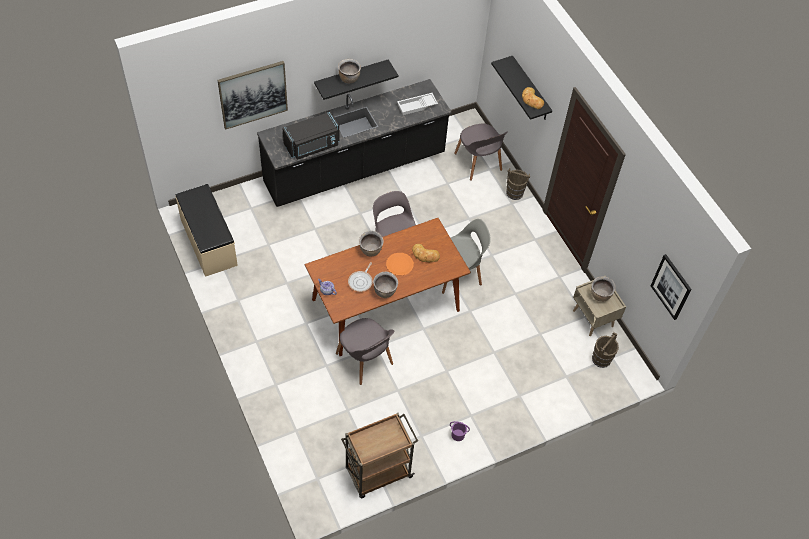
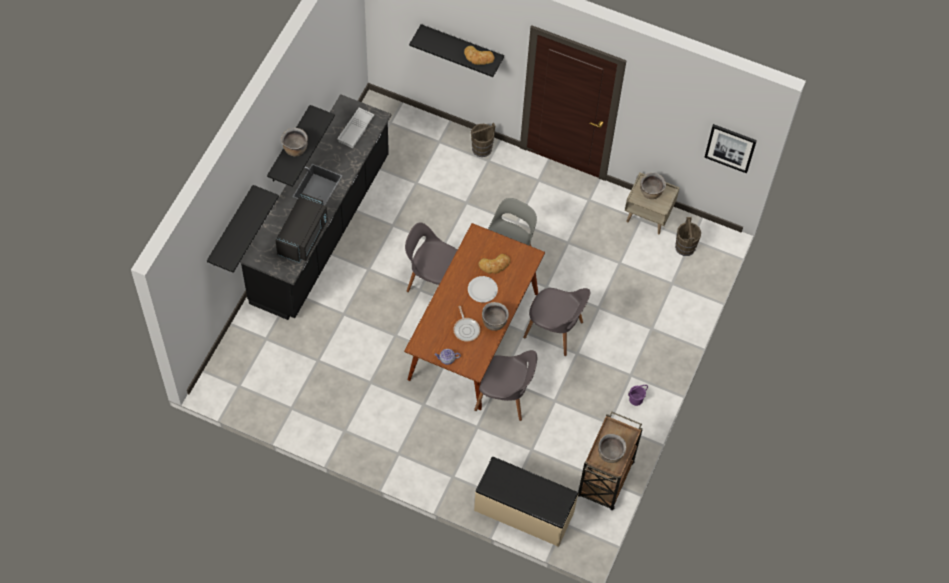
camera: 40 degrees left, 5 degrees up
beige bench [175,184,238,277] -> beige bench moved to [474,457,578,547]
picture [217,61,288,130] -> black shelf [207,185,279,273]
brown cooking pot [359,231,384,257] -> brown cooking pot moved to [598,434,626,463]
orange plate [386,253,414,276] -> white plate [468,276,498,303]
grey chair [454,124,508,181] -> grey chair moved to [523,288,590,356]

